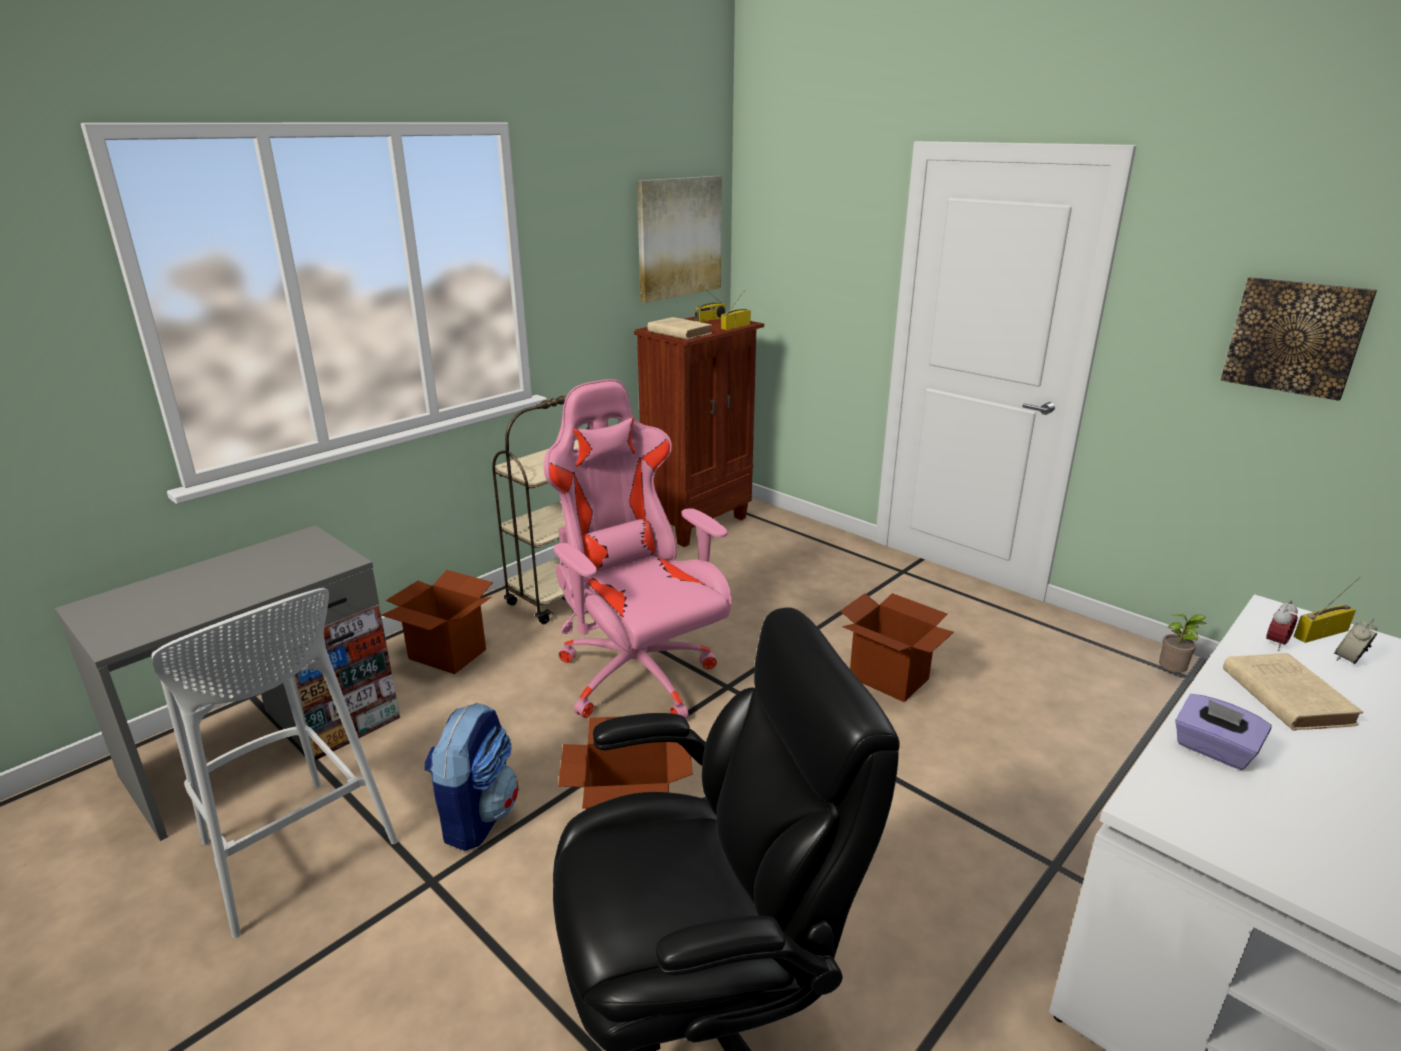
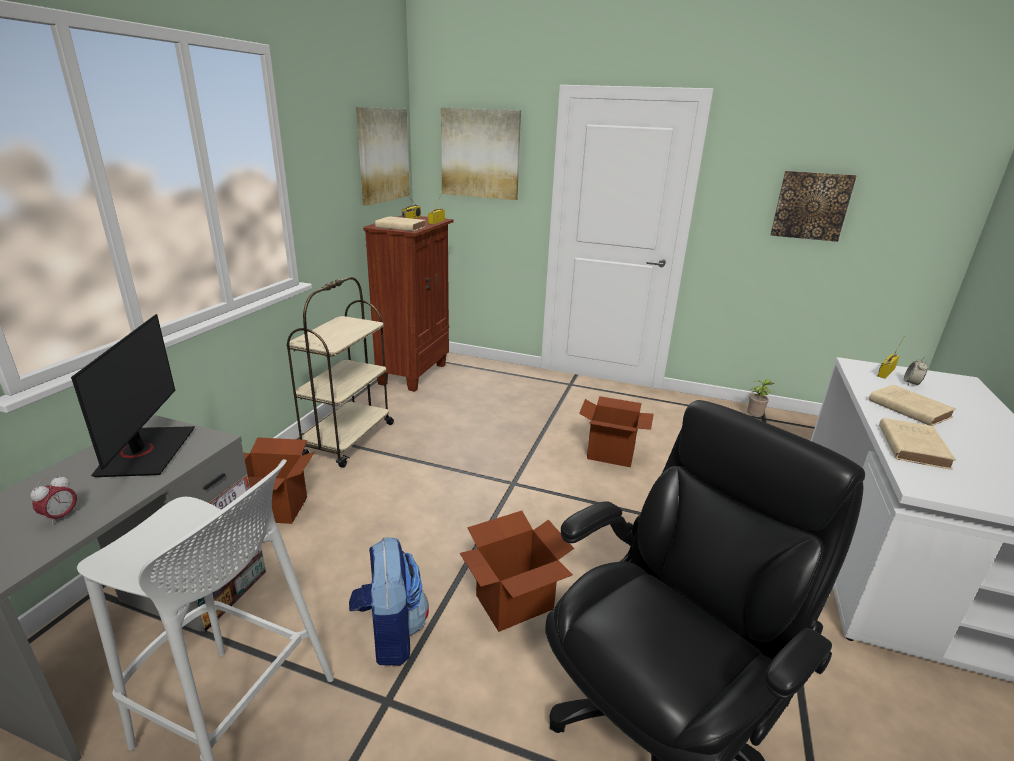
camera: 25 degrees left, 0 degrees up
pink office chair [544,379,732,719] -> none
purple tissue box [1175,694,1272,770] -> beige book [879,418,956,470]
alarm clock [1266,600,1298,651] -> alarm clock moved to [30,475,77,526]
none -> monitor [71,314,195,477]
none -> picture [441,107,521,200]

